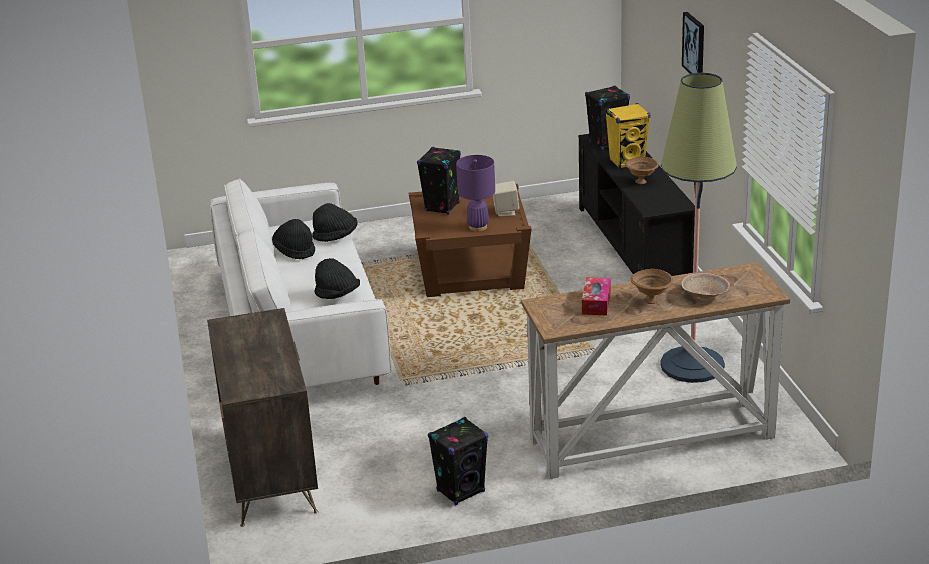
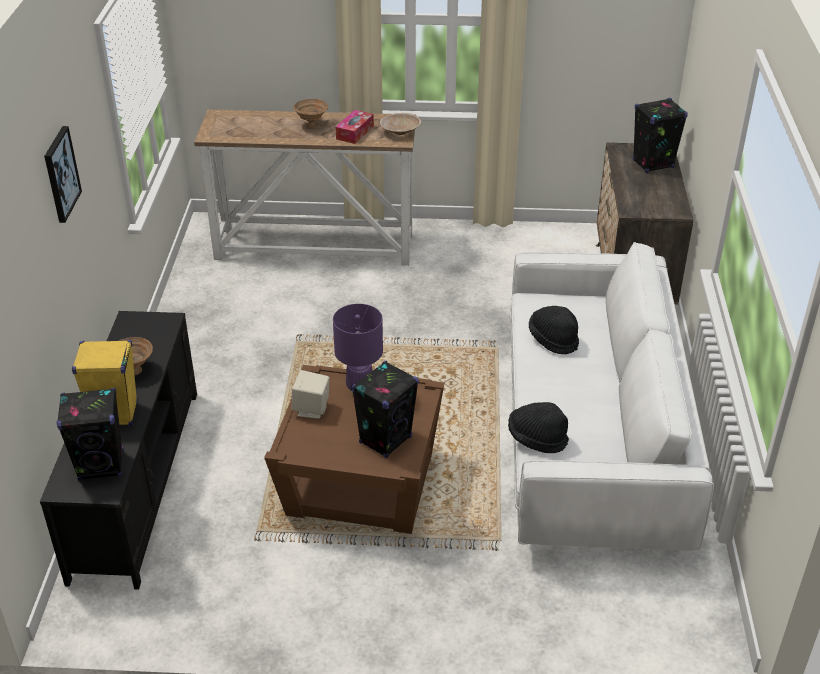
camera: 165 degrees left, 10 degrees up
black hat [272,219,315,259] -> none
black speaker [428,417,488,505] -> black speaker moved to [633,98,688,173]
floor lamp [660,73,737,383] -> none
beige bowl [681,273,730,298] -> beige bowl moved to [380,113,421,135]

